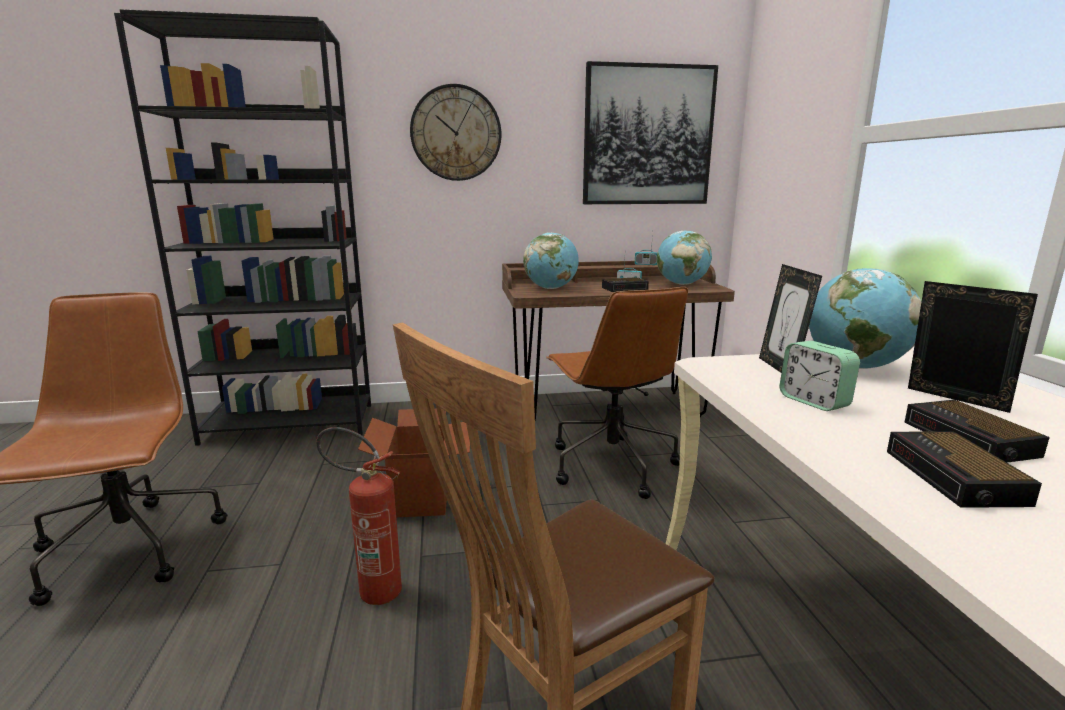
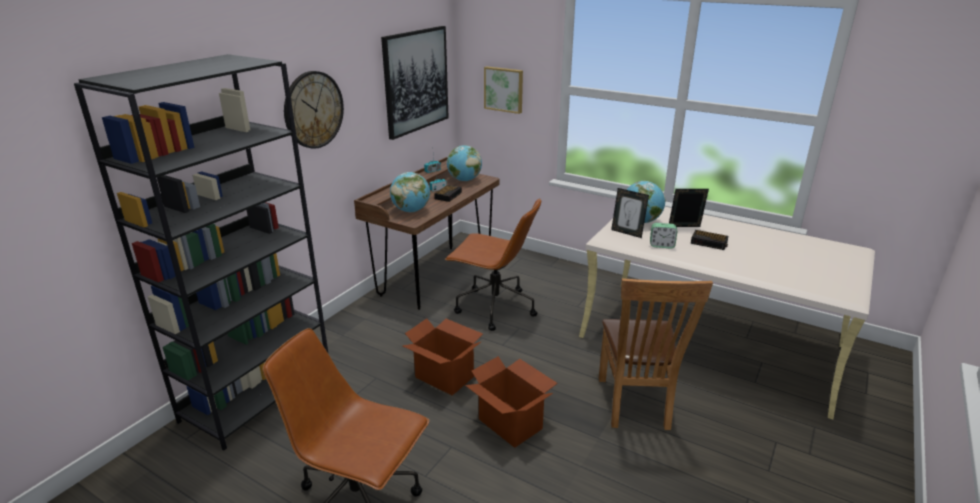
camera: 50 degrees left, 10 degrees up
fire extinguisher [317,427,402,605] -> cardboard box [465,356,557,448]
alarm clock [887,431,1042,508] -> none
none -> picture [484,66,523,114]

